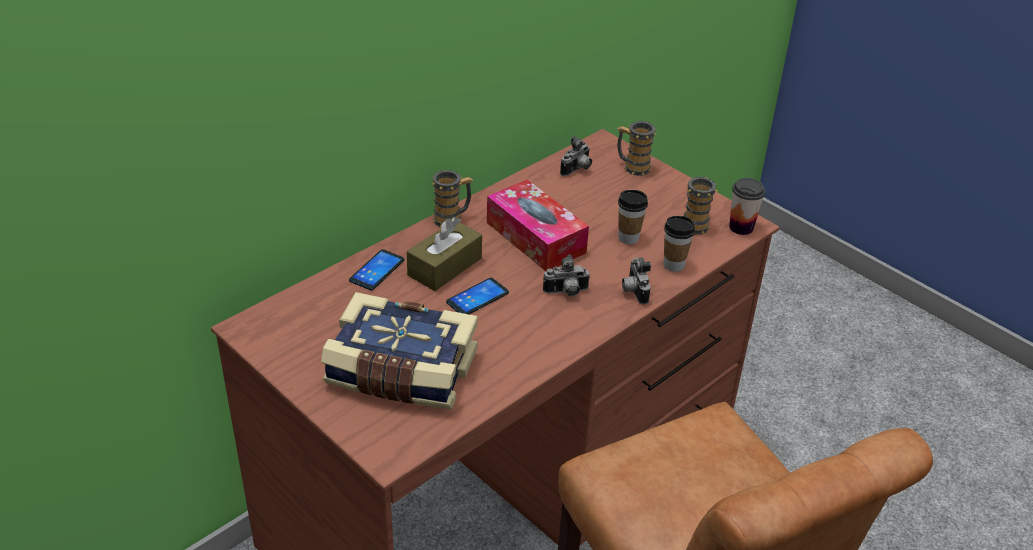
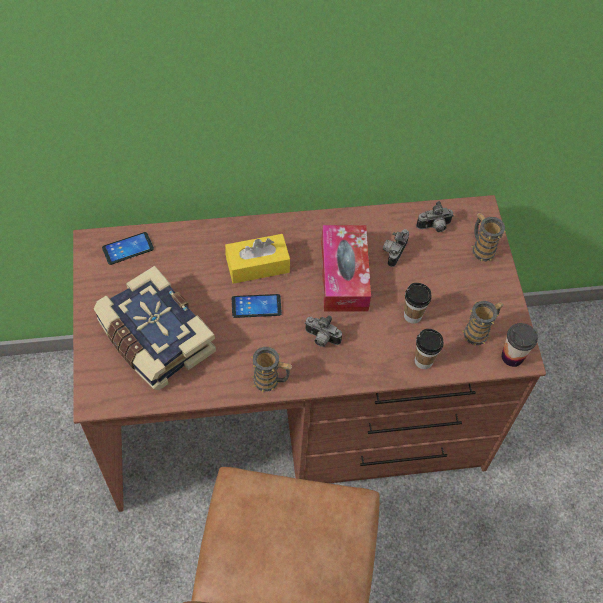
camera: 35 degrees right, 20 degrees up
phone [349,249,405,290] -> phone moved to [102,232,154,265]
brown tissue box [407,217,482,291] -> yellow tissue box [225,234,290,284]
mug [432,170,473,227] -> mug moved to [251,346,292,393]
camera [622,257,651,305] -> camera moved to [383,229,409,267]

